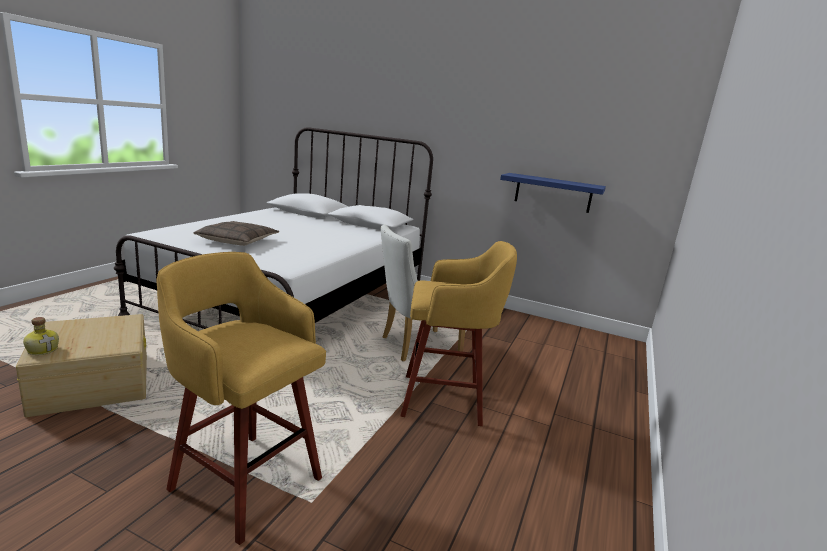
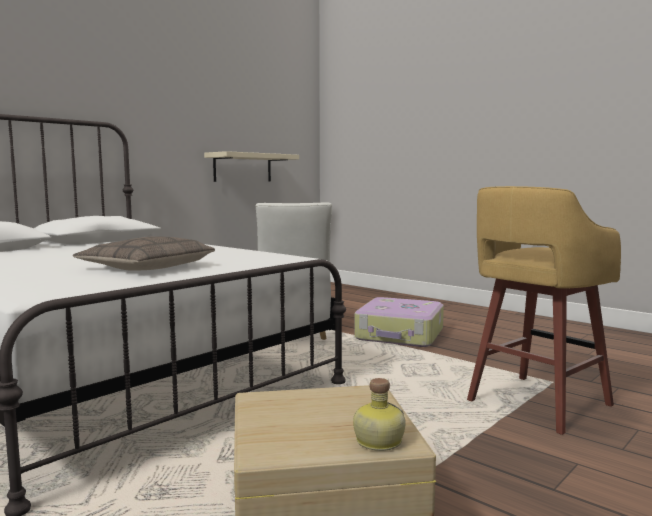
camera: 70 degrees left, 10 degrees down
yellow stool [400,241,517,426] -> suitcase [354,297,444,347]
blue shelf [500,173,606,213] -> beige shelf [204,151,299,182]

